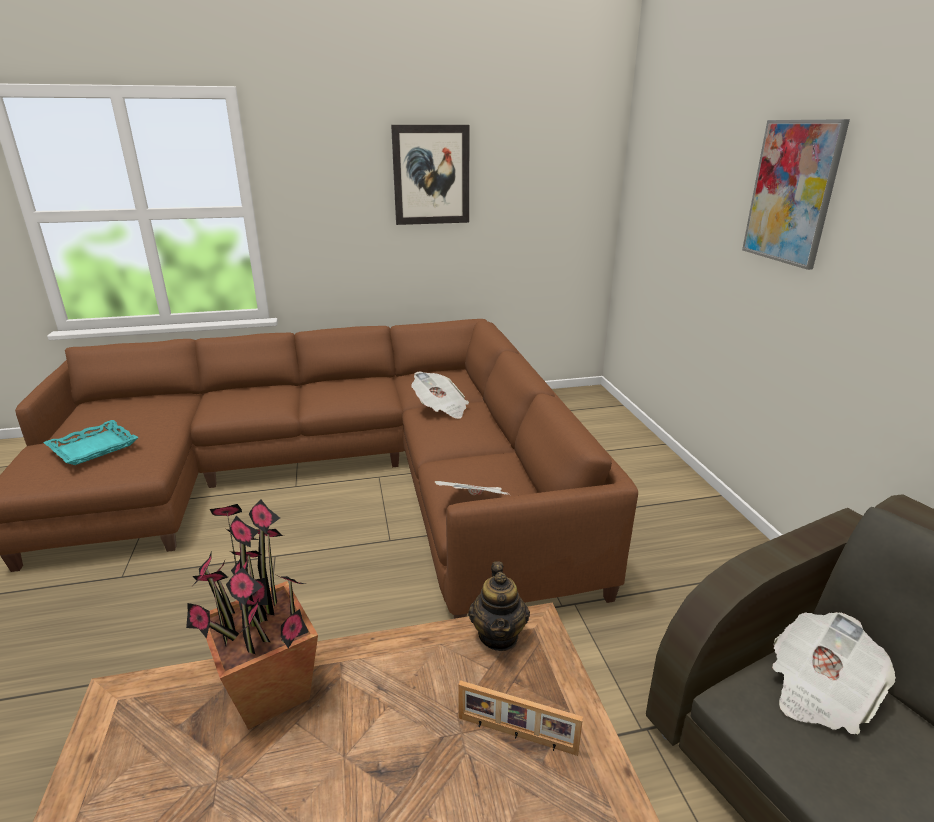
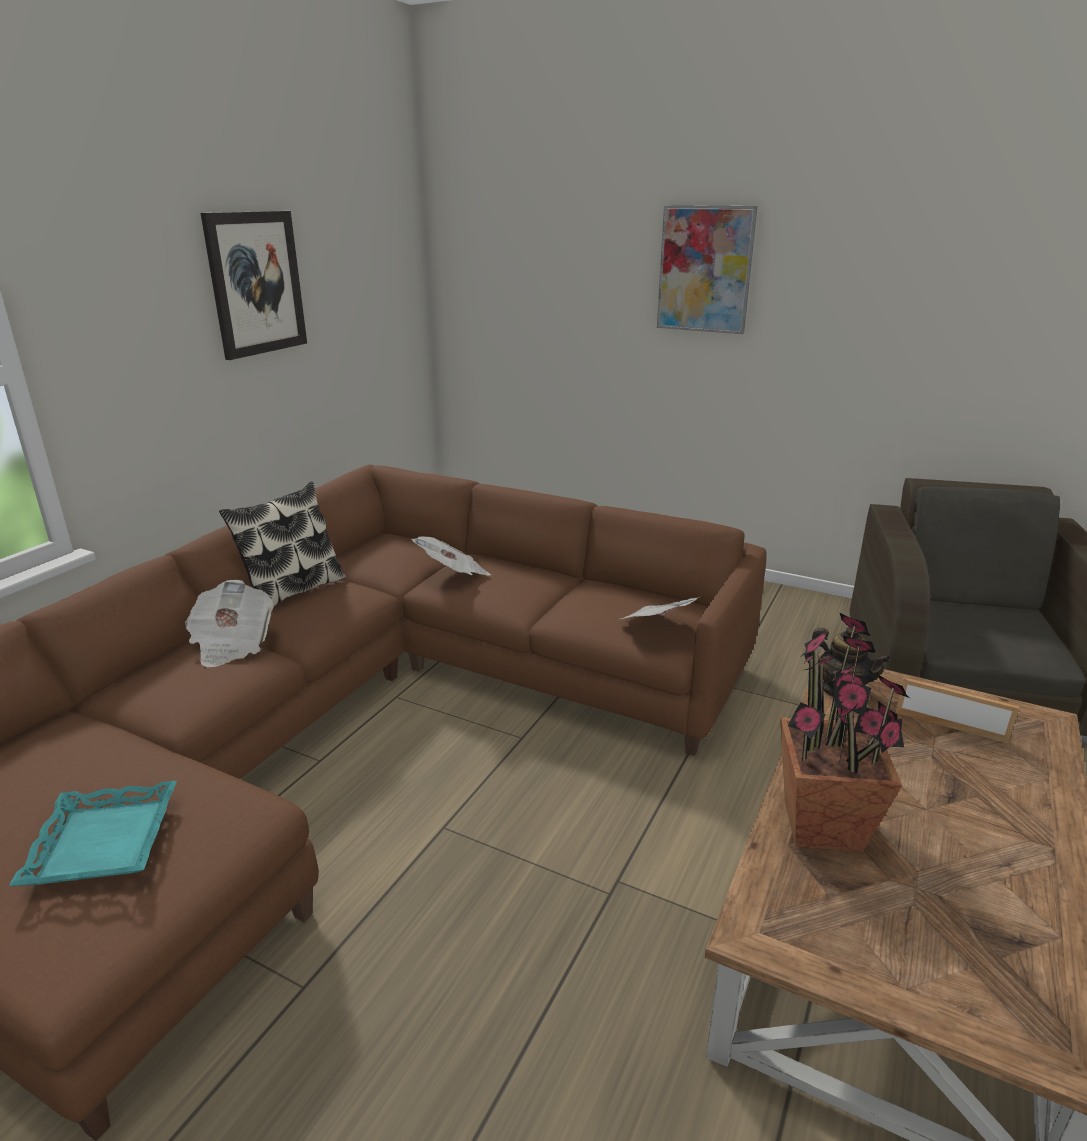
camera: 50 degrees left, 0 degrees up
picture frame [458,680,583,756] -> picture frame turned 120 degrees counterclockwise [896,677,1019,743]
newspaper [772,612,896,734] -> newspaper moved to [185,580,274,668]
none -> pillow [219,482,346,606]

